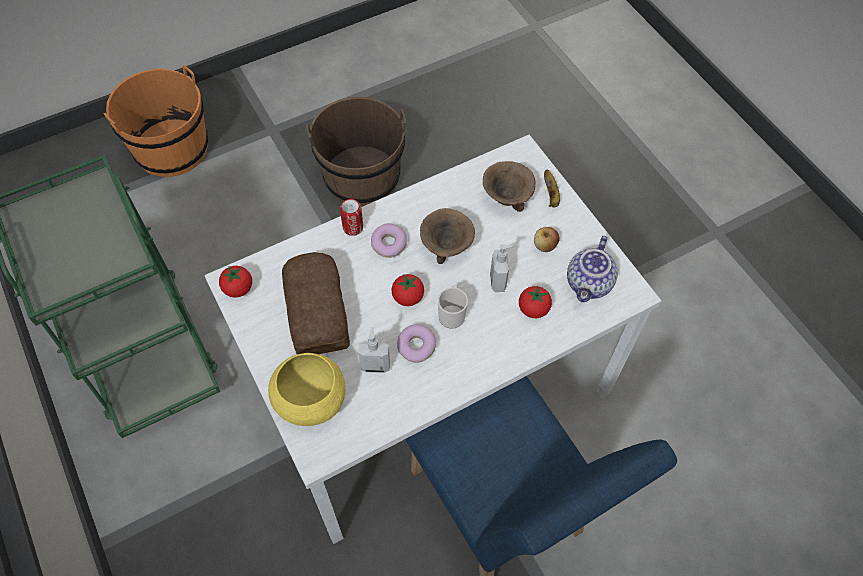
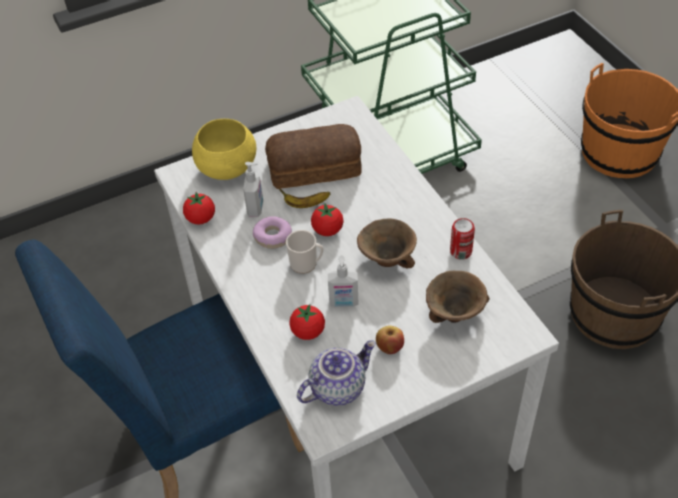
camera: 95 degrees right, 10 degrees down
tomato [219,266,252,298] -> tomato moved to [183,192,215,225]
can [340,199,363,236] -> can moved to [450,218,475,260]
donut [371,223,407,258] -> none
banana [544,169,560,207] -> banana moved to [279,189,330,208]
teapot [567,236,618,302] -> teapot turned 120 degrees clockwise [297,340,376,406]

